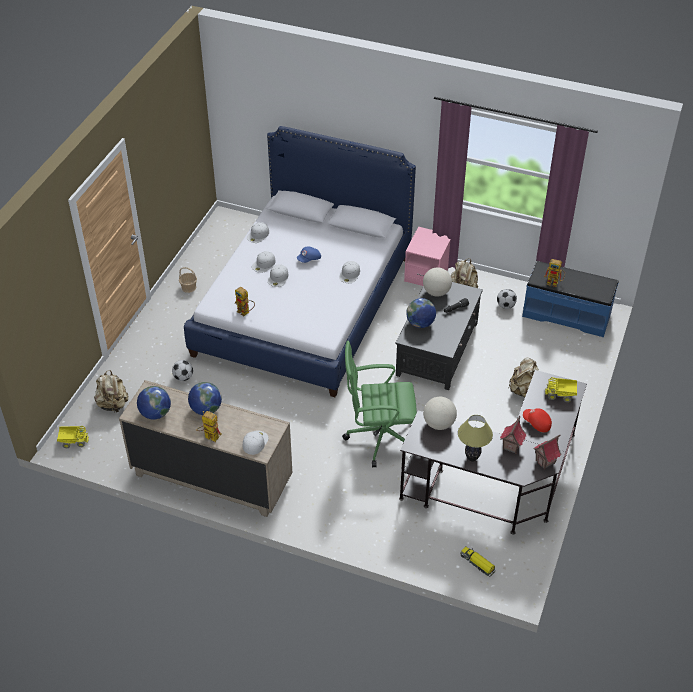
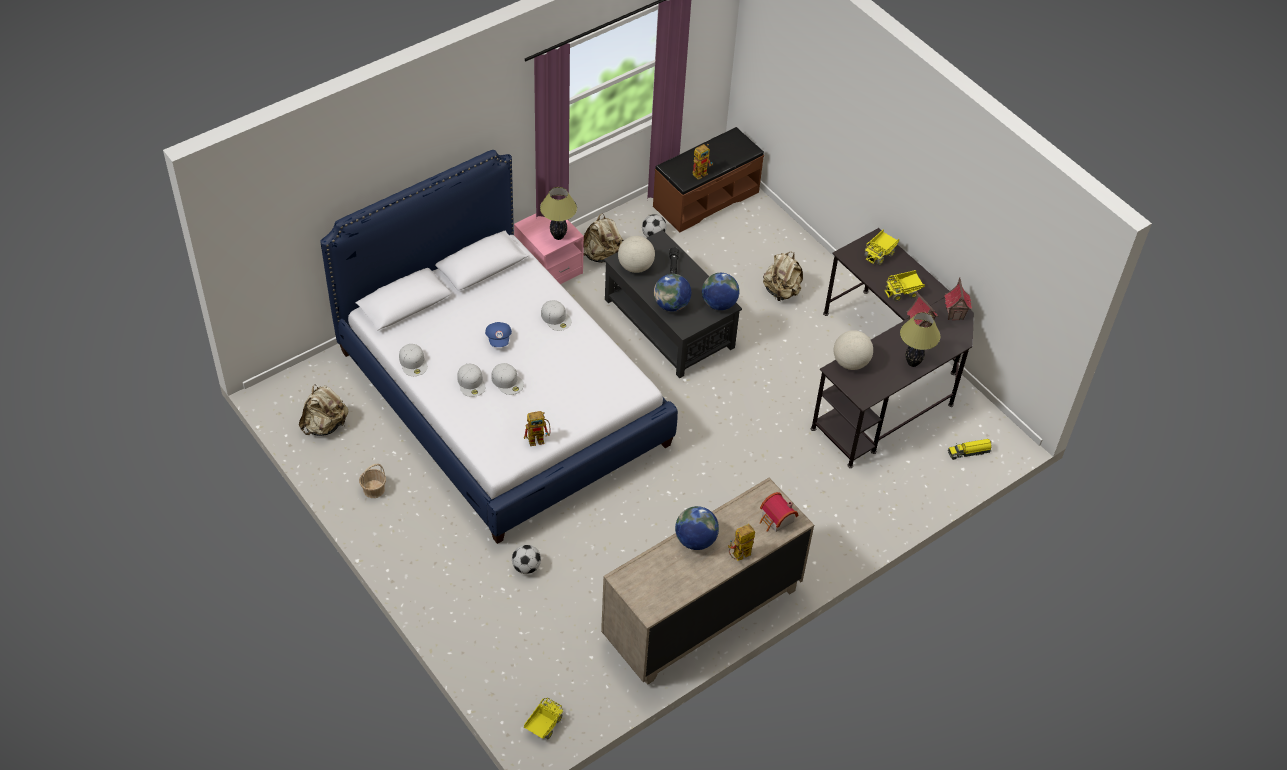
camera: 60 degrees left, 5 degrees up
beige backpack [94,370,128,413] -> beige backpack moved to [299,384,348,436]
globe [137,386,171,420] -> globe moved to [702,273,740,310]
white cap [243,430,269,455] -> toy house [760,492,799,532]
green office chair [342,341,417,467] -> none
blue bench [522,261,619,337] -> brown bench [653,127,764,233]
red cap [523,408,552,433] -> toy truck [885,270,925,301]
none -> table lamp [540,187,577,240]

